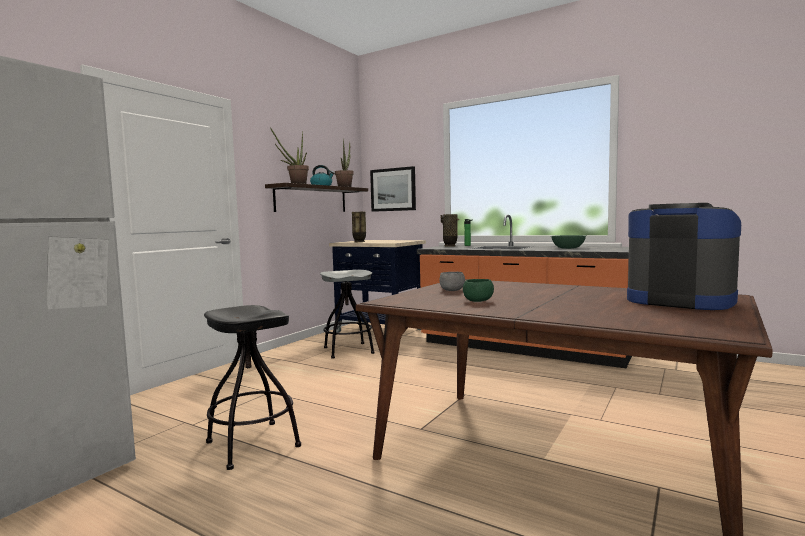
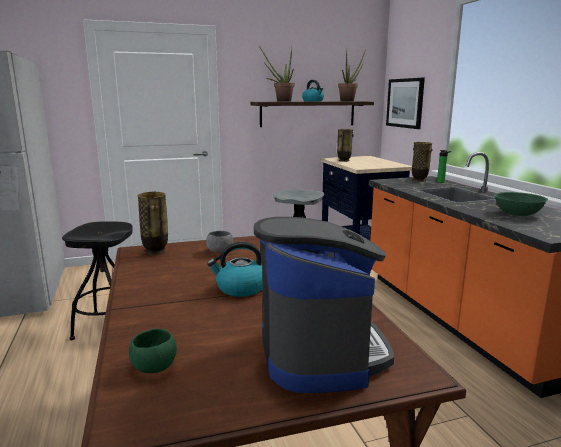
camera: 40 degrees right, 10 degrees up
green bowl [463,279,494,302] -> green bowl moved to [129,329,177,373]
none -> vase [138,191,168,255]
none -> kettle [207,242,263,297]

